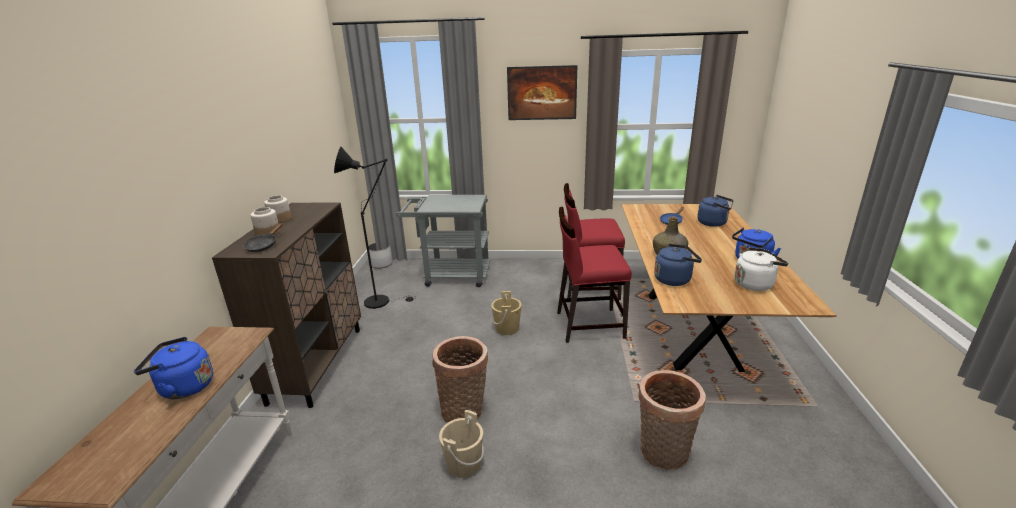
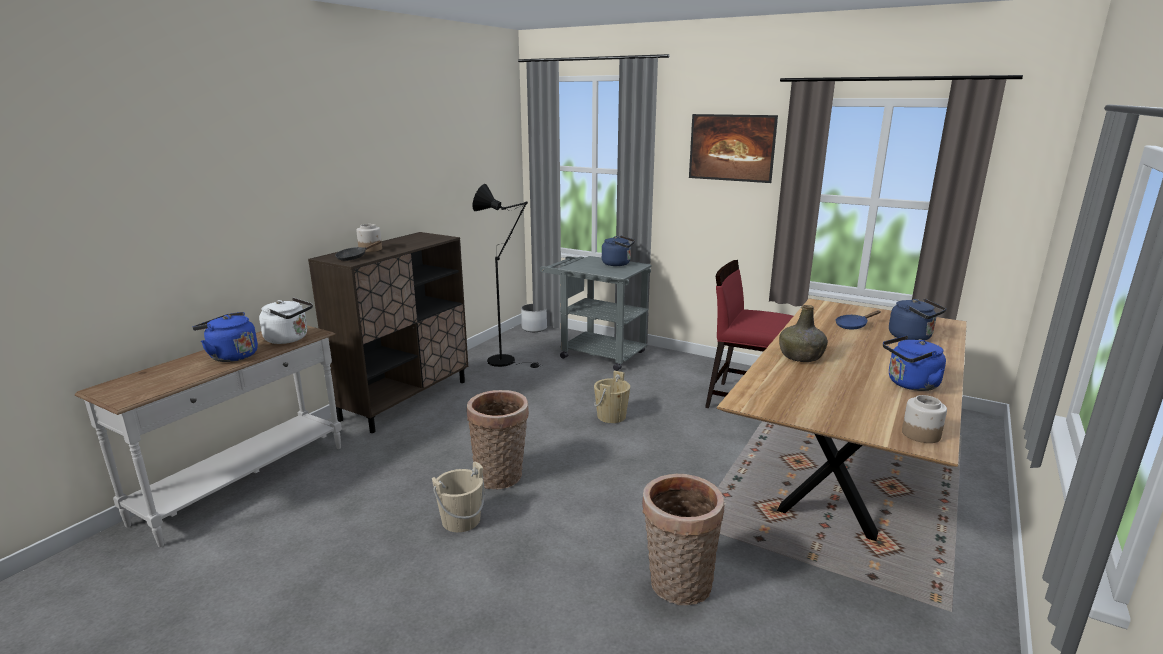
camera: 25 degrees right, 5 degrees down
jar [264,195,291,223] -> jar moved to [902,395,947,443]
red chair [557,207,632,343] -> none
blue kettle [654,244,702,286] -> blue kettle moved to [602,236,635,266]
white kettle [735,247,788,291] -> white kettle moved to [259,298,313,344]

